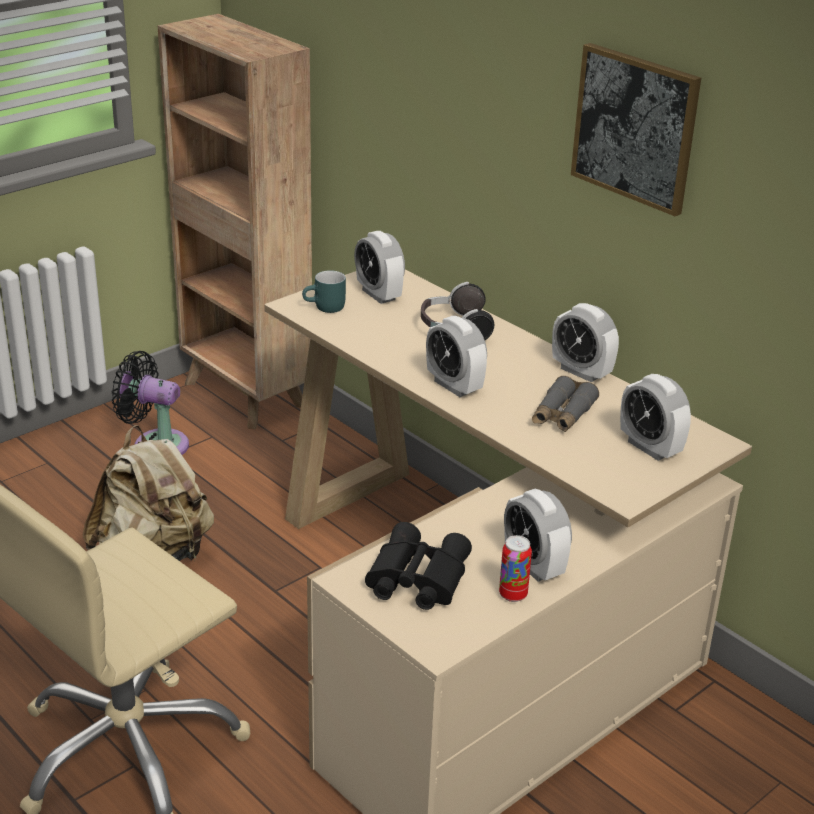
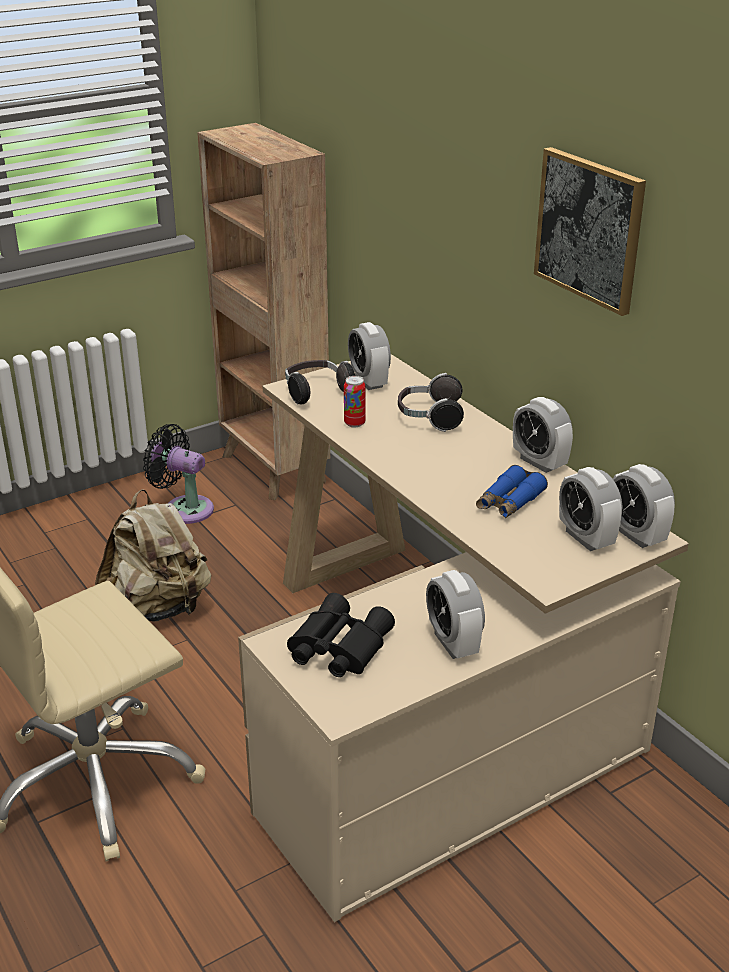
camera: 10 degrees right, 0 degrees up
turquoise mug [302,270,346,313] -> headphones [285,360,355,404]
alarm clock [426,316,487,397] -> alarm clock moved to [613,464,675,548]
can [499,535,532,602] -> can moved to [344,376,365,427]
grey binoculars [532,376,599,432] -> blue binoculars [476,465,548,518]

